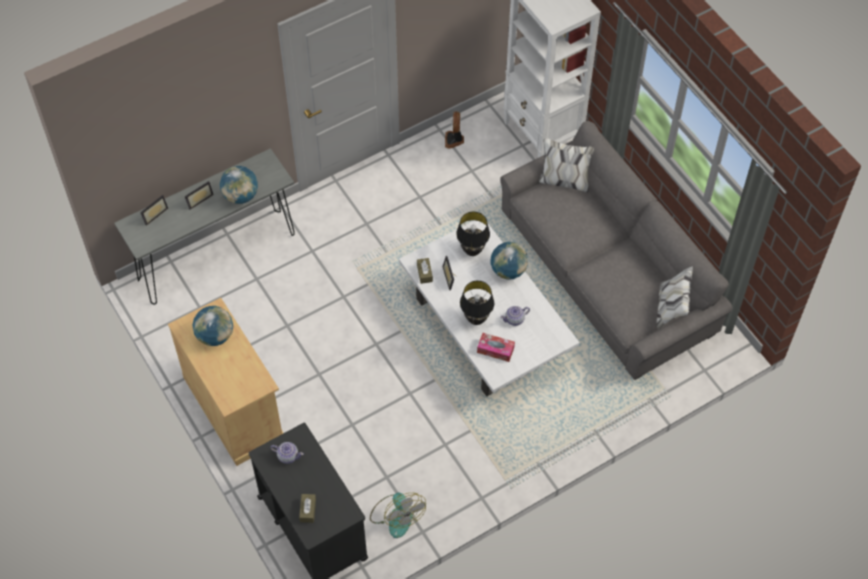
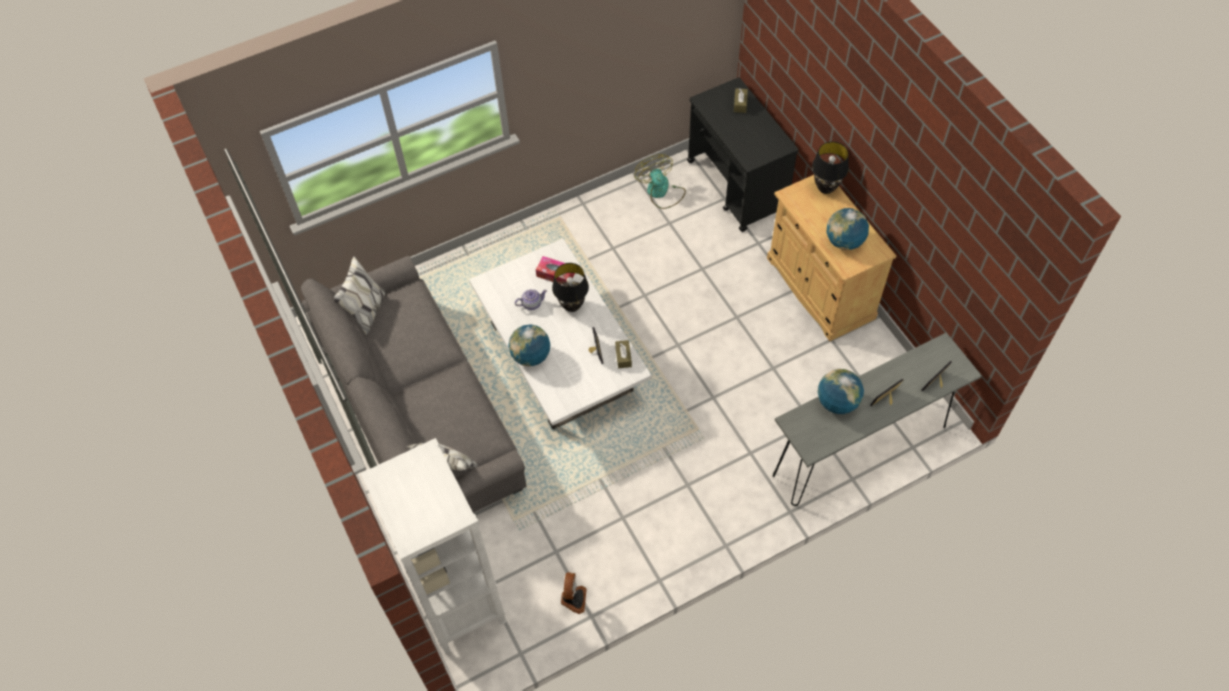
camera: 175 degrees left, 0 degrees up
teapot [270,442,304,464] -> none
black table lamp [456,211,490,256] -> black table lamp moved to [812,142,849,194]

